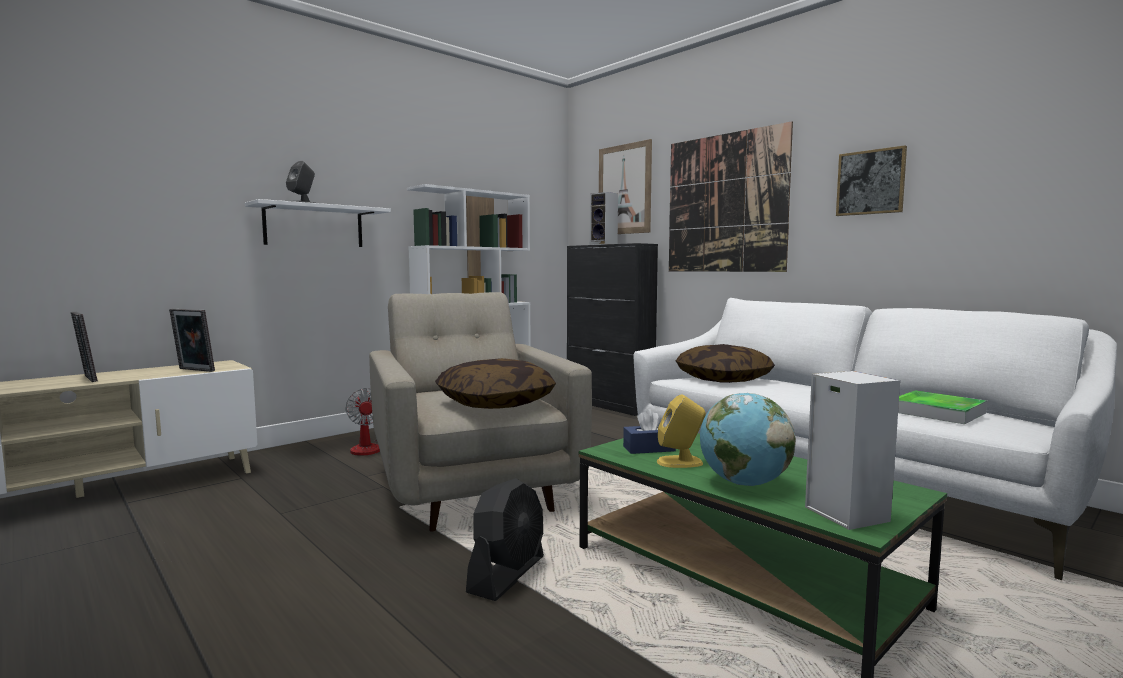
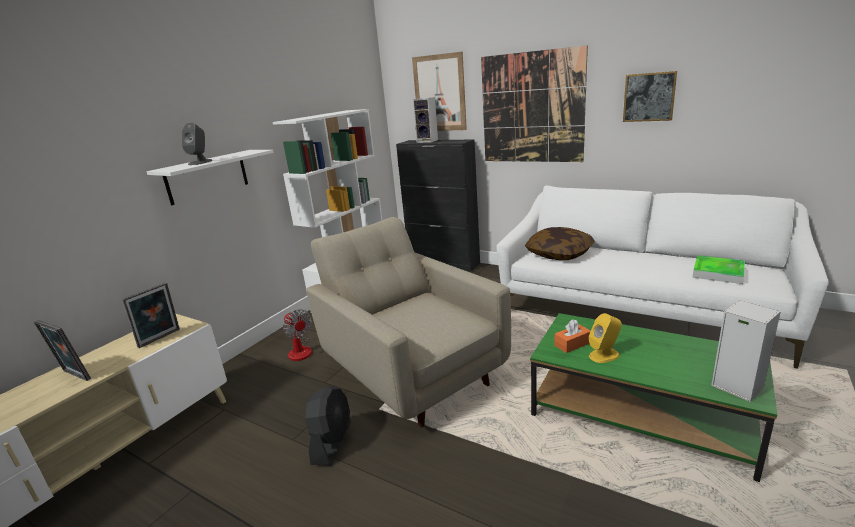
camera: 15 degrees left, 15 degrees up
picture frame [169,309,215,372] -> picture frame turned 60 degrees counterclockwise [122,282,180,348]
pillow [435,358,556,409] -> none
black fan [466,478,544,601] -> black fan moved to [305,386,351,466]
blue tissue box [623,409,676,454] -> orange tissue box [554,319,591,353]
globe [700,393,796,486] -> none

